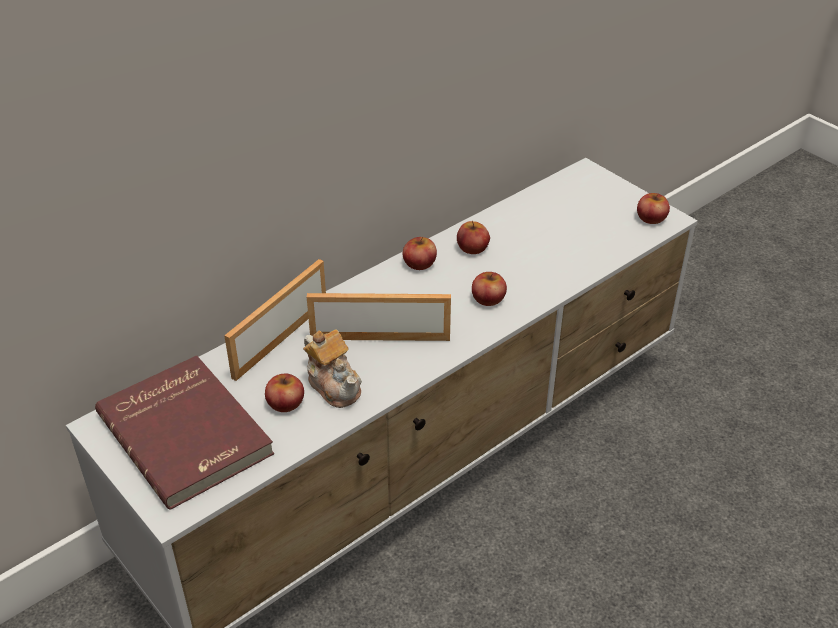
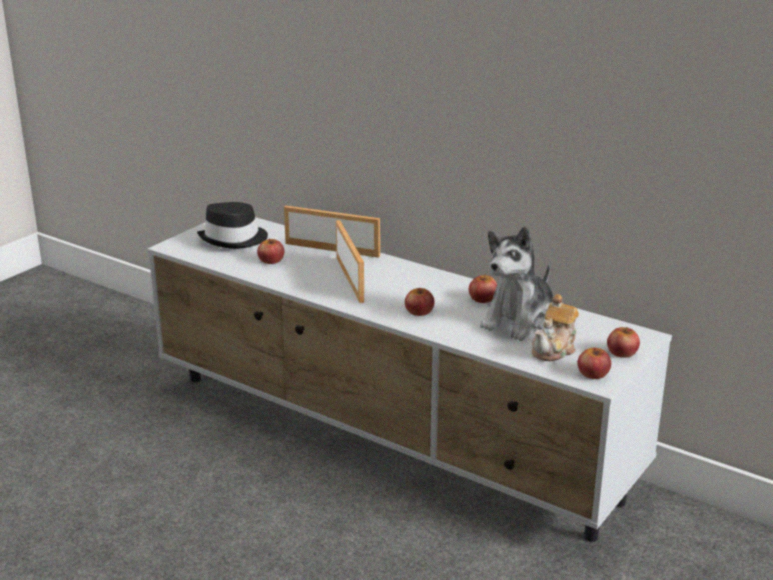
camera: 75 degrees right, 15 degrees down
red book [95,355,274,510] -> black hat [197,202,268,249]
teapot [303,329,362,408] -> teapot moved to [532,294,579,361]
apple [403,237,437,270] -> apple moved to [607,327,640,358]
none -> plush toy [480,226,553,341]

